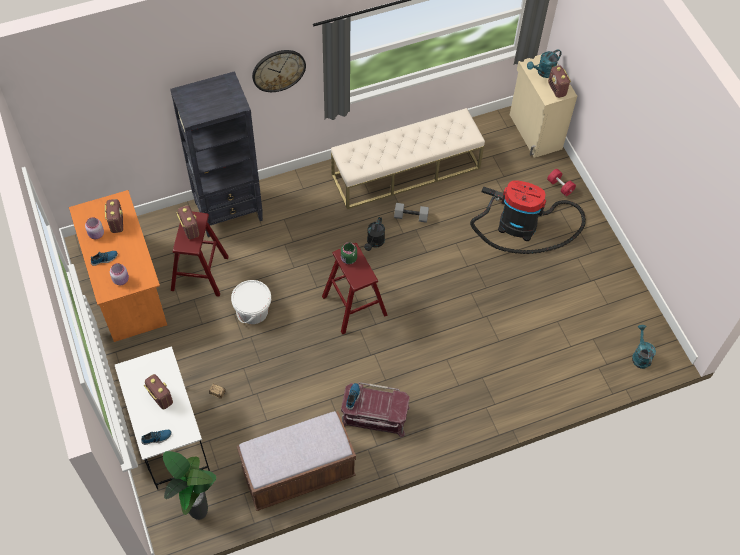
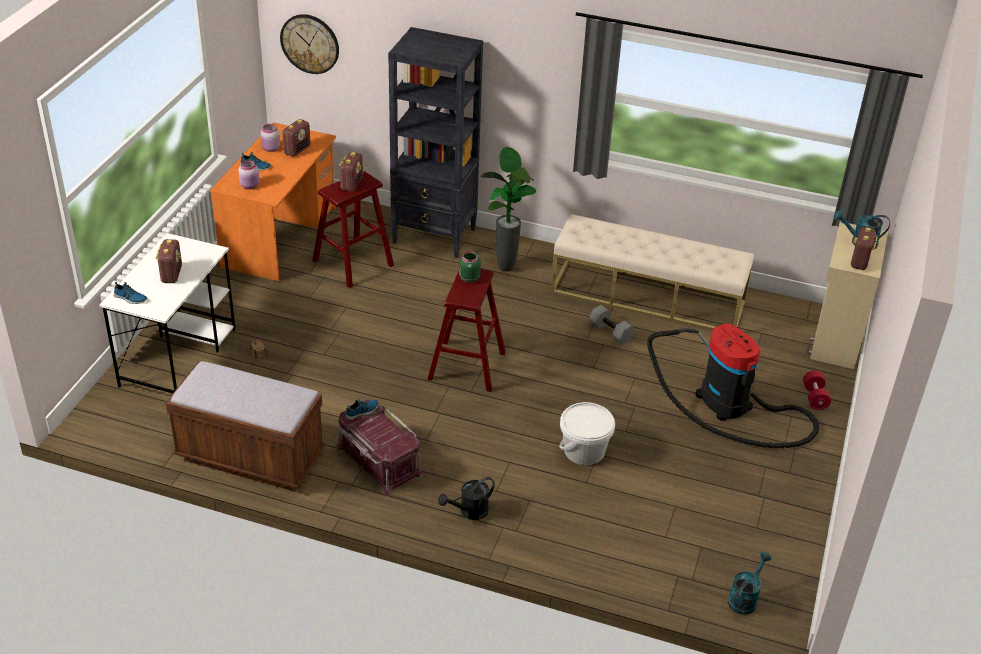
camera: 40 degrees right, 20 degrees down
potted plant [163,451,216,520] -> potted plant moved to [481,147,536,271]
white bucket [231,280,271,324] -> white bucket moved to [559,402,615,465]
wall clock [252,50,306,92] -> wall clock moved to [280,14,339,74]
black watering can [364,217,385,251] -> black watering can moved to [438,477,495,520]

